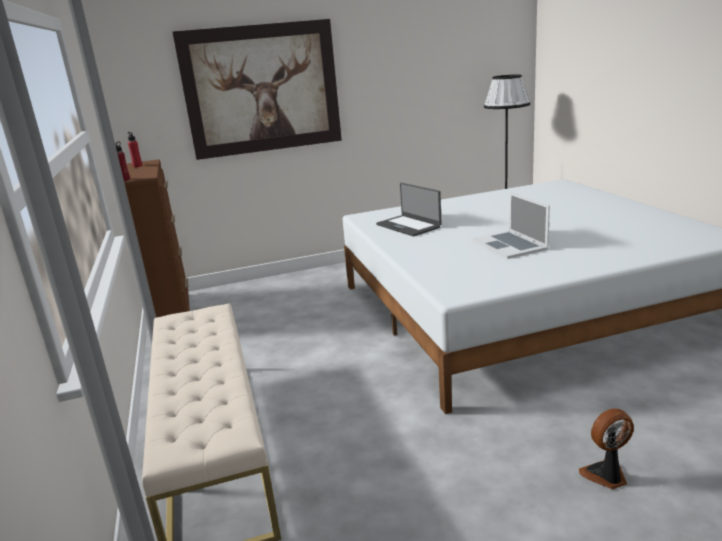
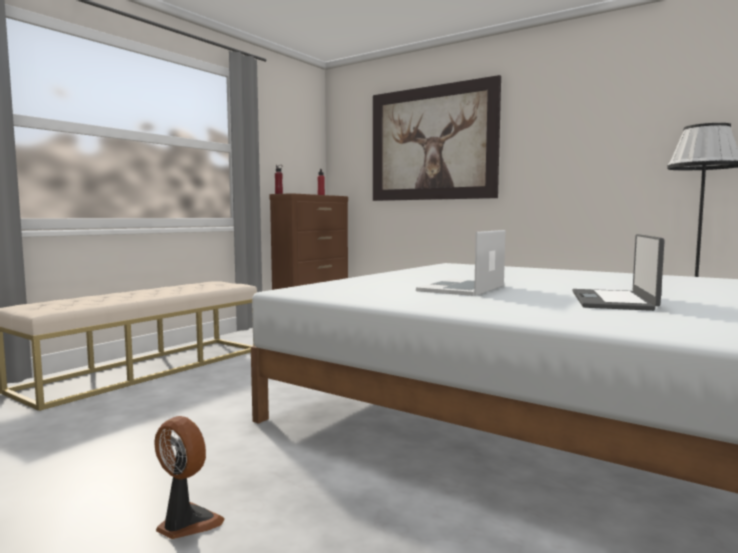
camera: 50 degrees right, 15 degrees down
laptop [376,183,442,236] -> laptop moved to [572,234,665,311]

